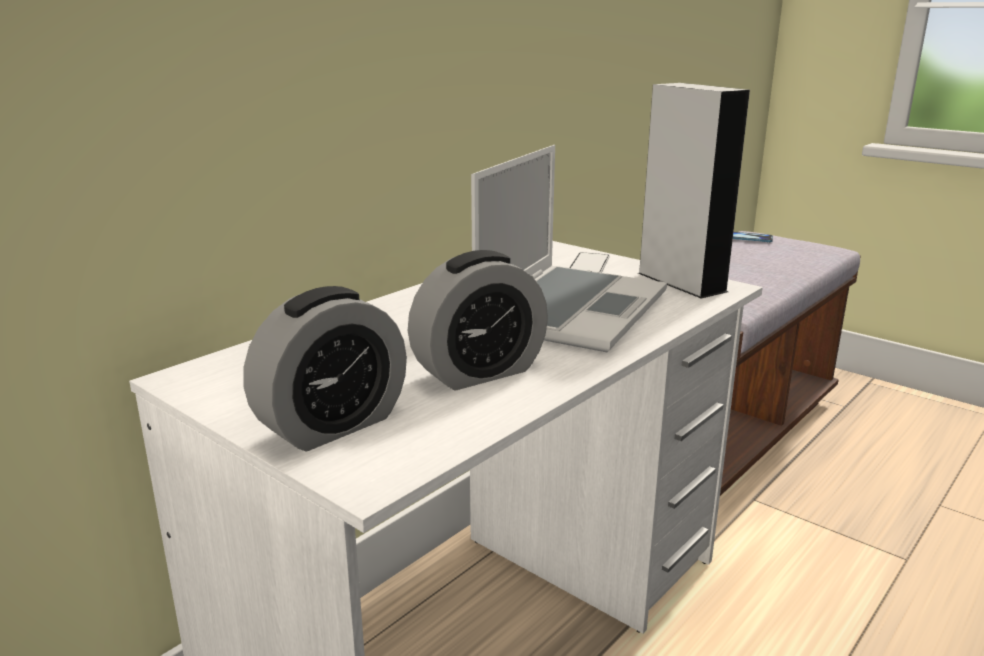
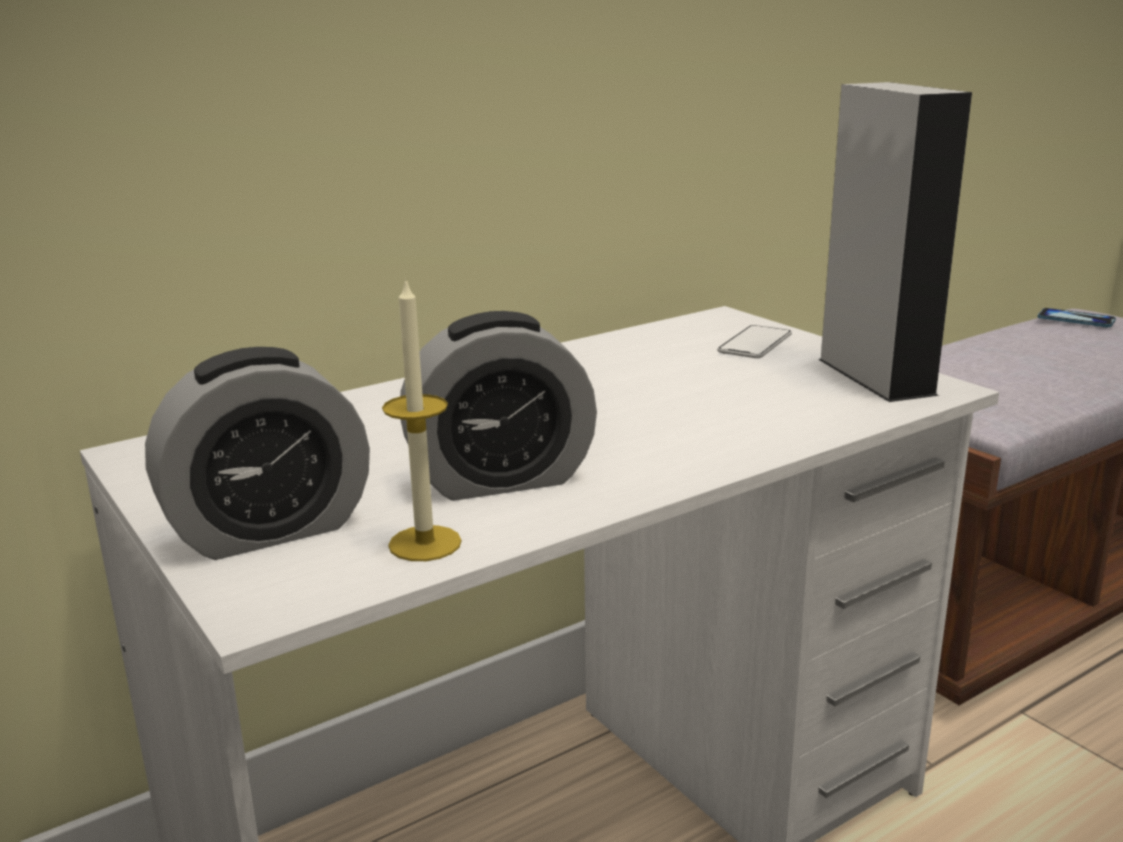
camera: 15 degrees right, 0 degrees up
laptop [471,145,667,352] -> none
none -> candle [382,277,462,561]

